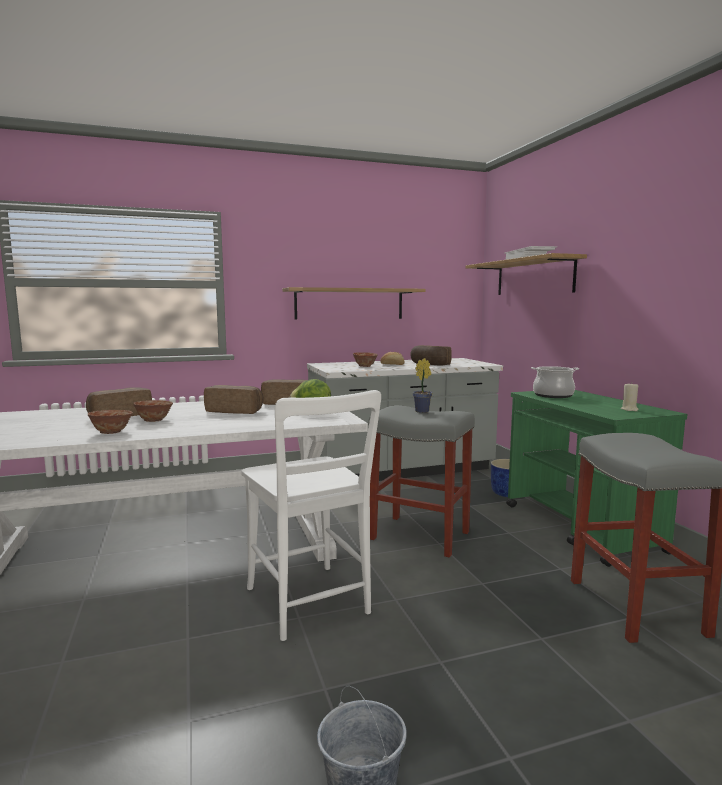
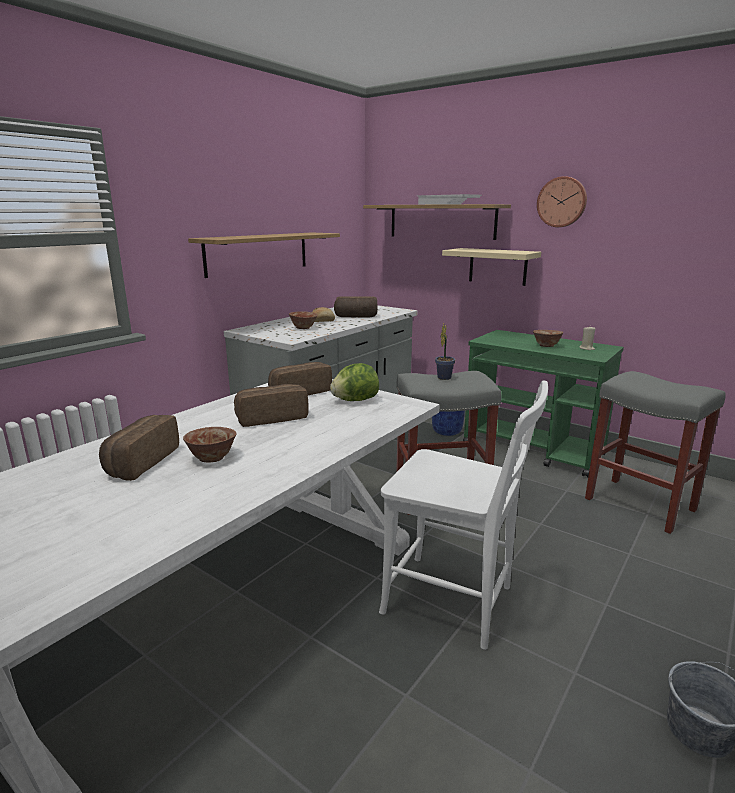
camera: 35 degrees left, 10 degrees up
bowl [88,410,133,434] -> bowl moved to [533,330,563,347]
cooking pot [531,366,579,398] -> none
none -> beige shelf [442,248,541,286]
none -> wall clock [537,176,587,227]

